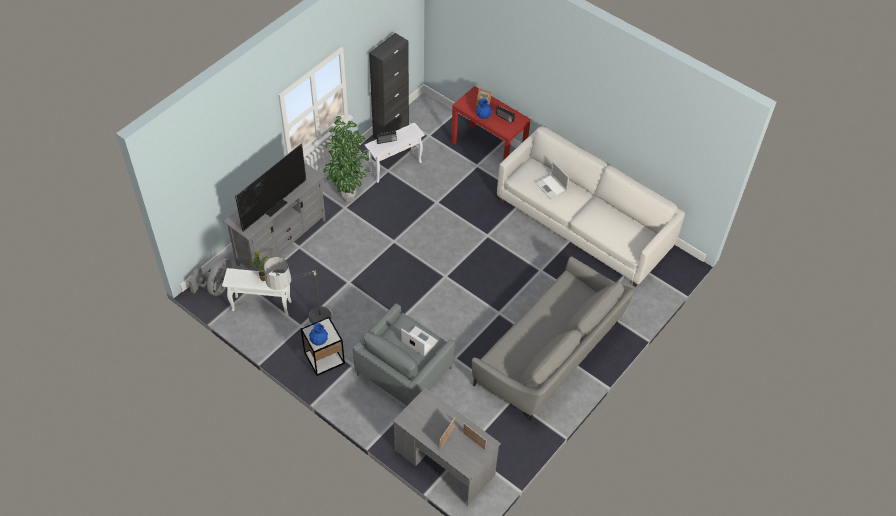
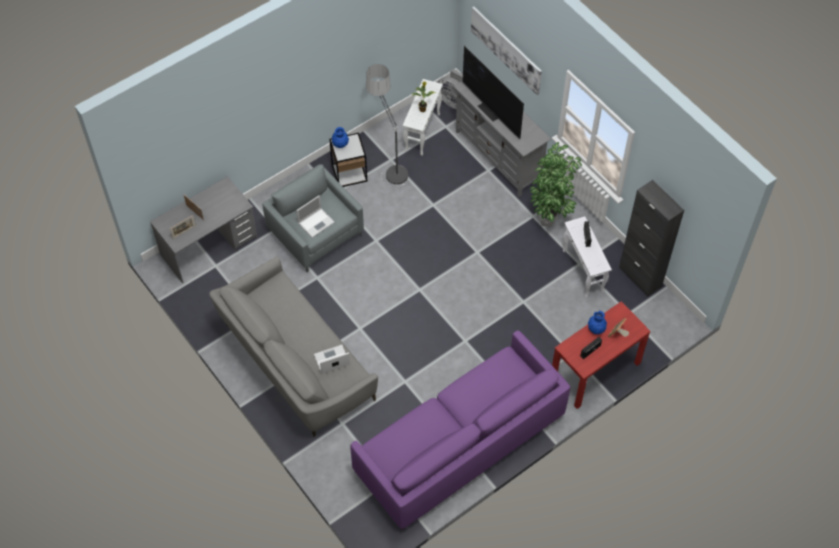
camera: 105 degrees right, 5 degrees up
white sofa [497,127,685,287] -> purple sofa [350,330,570,529]
laptop [535,161,569,199] -> laptop moved to [314,345,350,374]
none -> picture [471,7,542,95]

